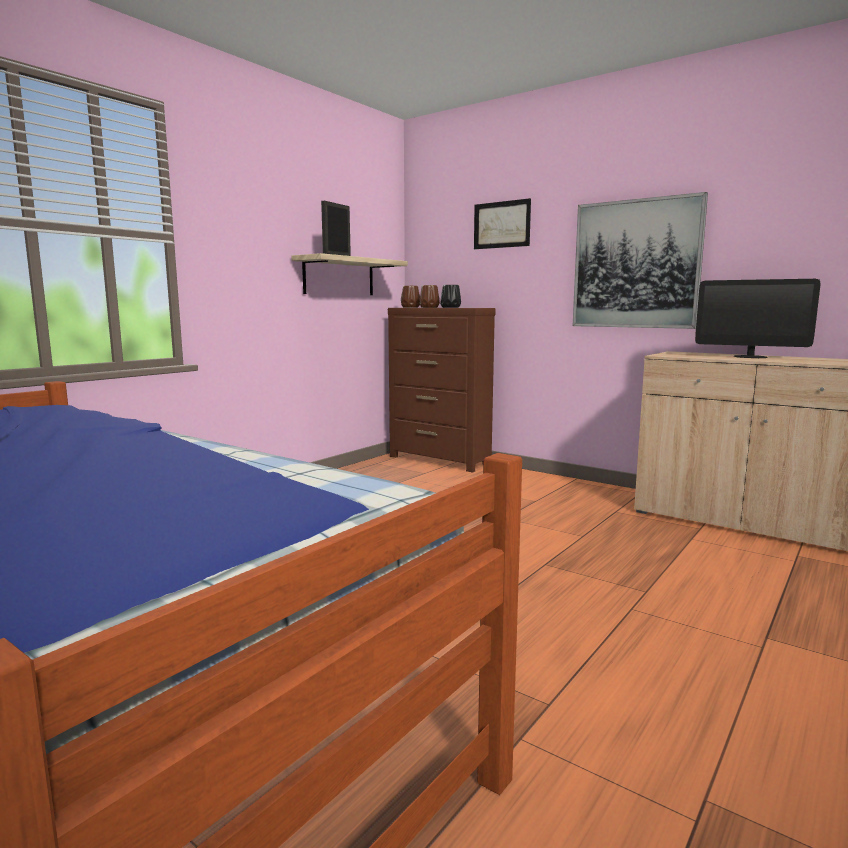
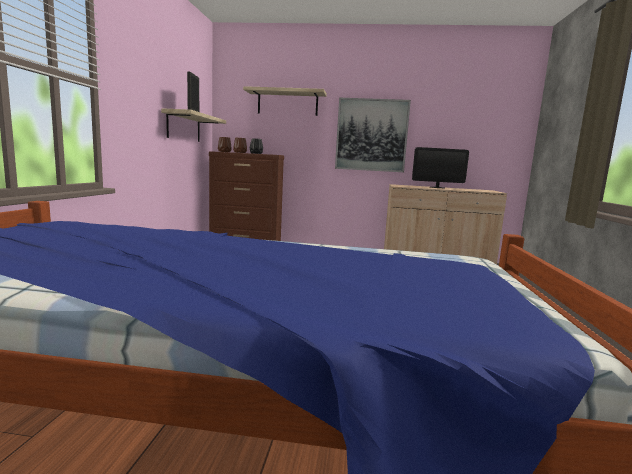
camera: 30 degrees left, 0 degrees up
picture [474,198,531,249] -> shelf [243,86,327,116]

